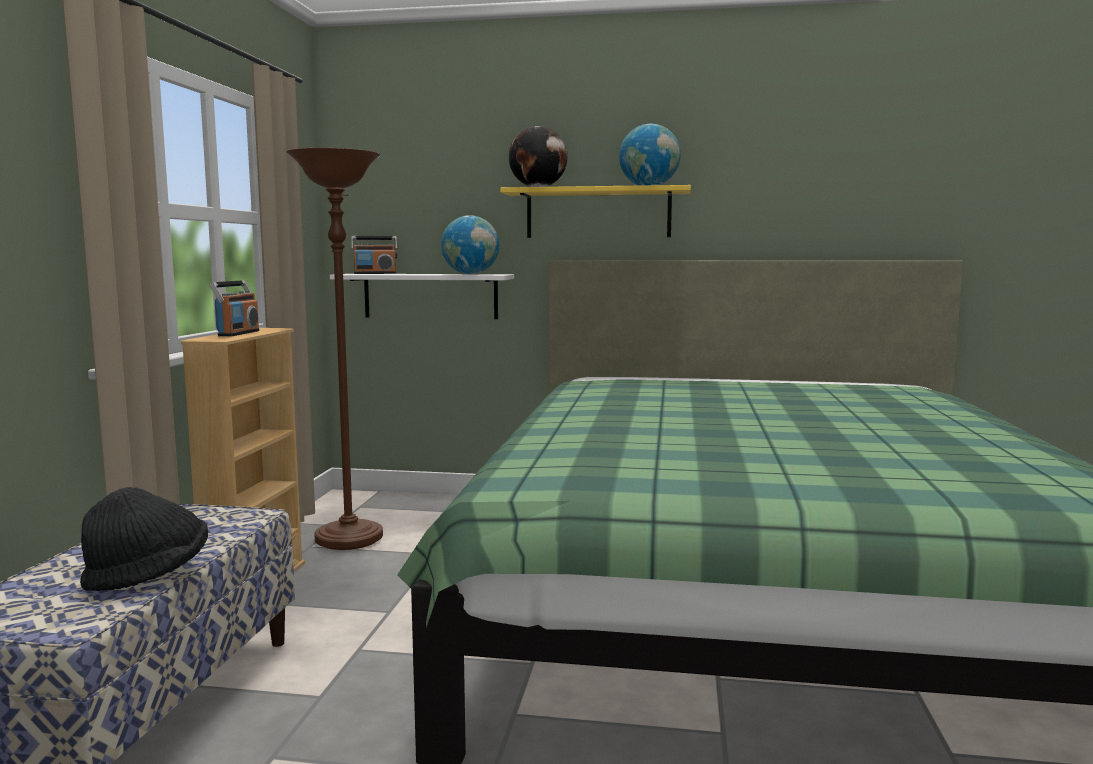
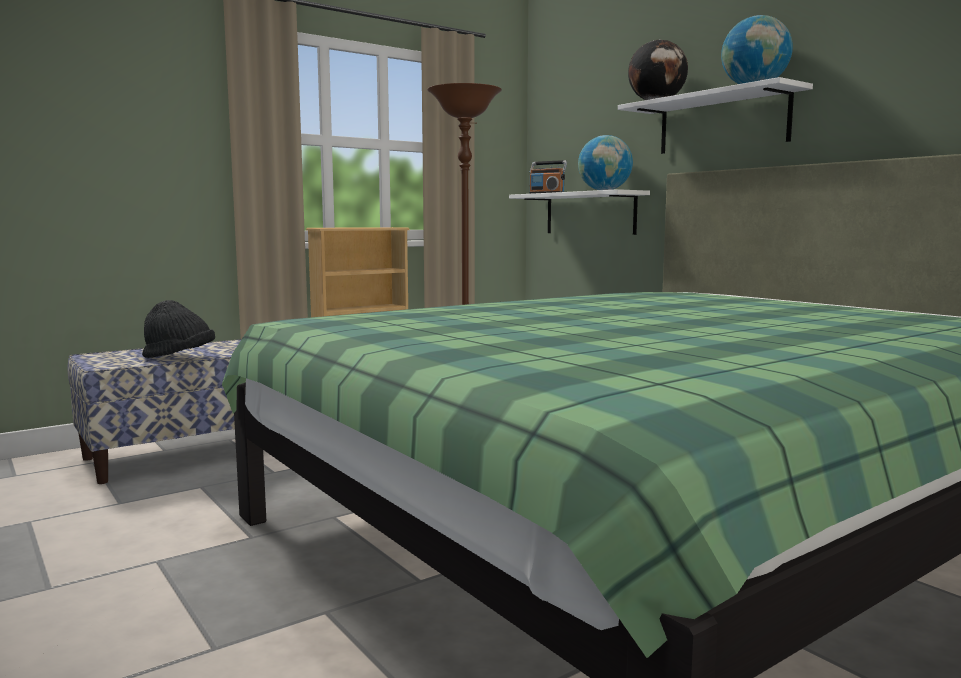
camera: 45 degrees right, 0 degrees up
radio [210,281,259,336] -> none
yellow shelf [500,185,691,238] -> white shelf [618,77,813,154]

